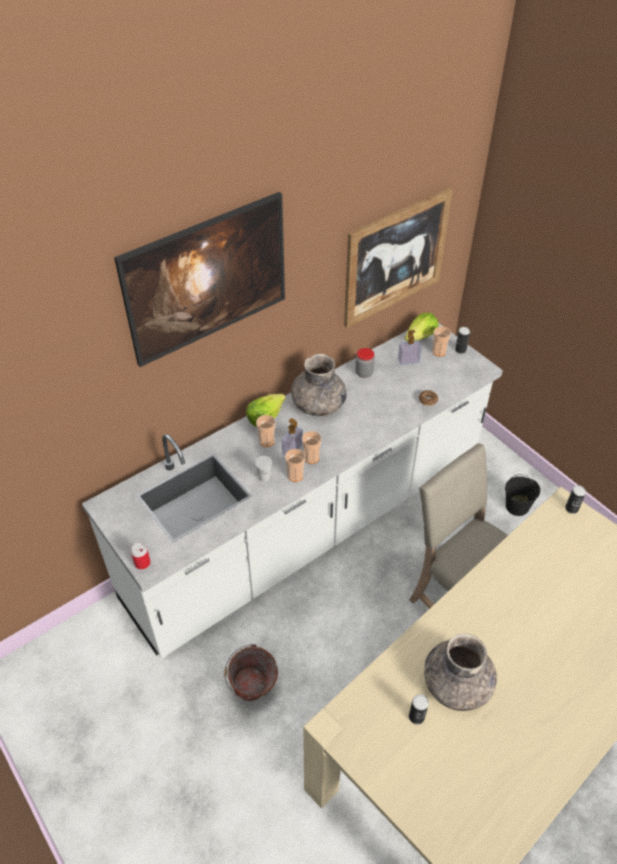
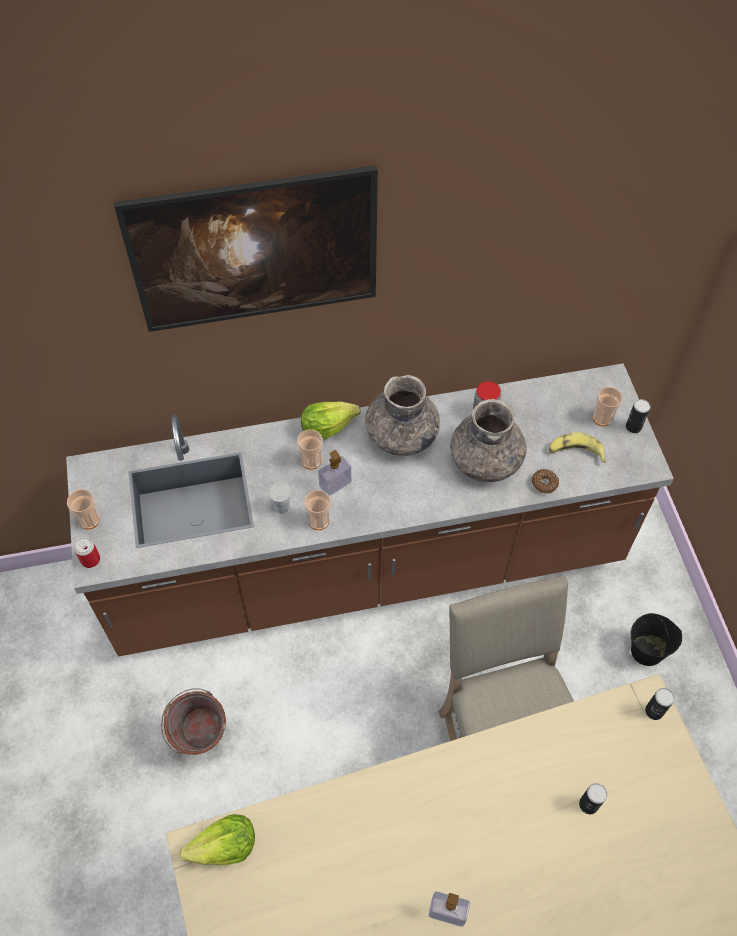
camera: 25 degrees right, 10 degrees up
white counter [82,323,503,658] -> brown counter [66,363,674,657]
cup [302,431,322,464] -> cup moved to [67,489,100,530]
picture [344,188,453,328] -> none
soap dispenser [398,330,422,365] -> soap dispenser moved to [429,891,470,927]
lettuce [404,313,439,341] -> lettuce moved to [180,814,255,865]
can [409,694,429,725] -> can moved to [579,783,607,814]
grey vase [424,633,497,711] -> grey vase moved to [450,399,527,482]
none -> banana [549,432,606,463]

